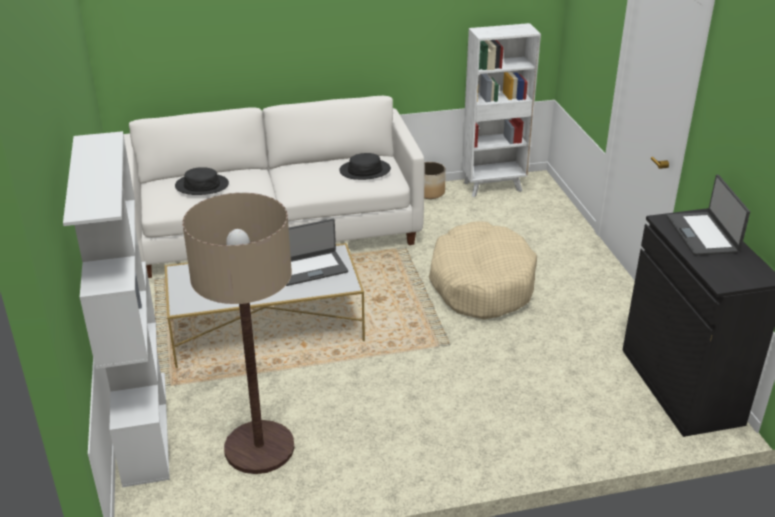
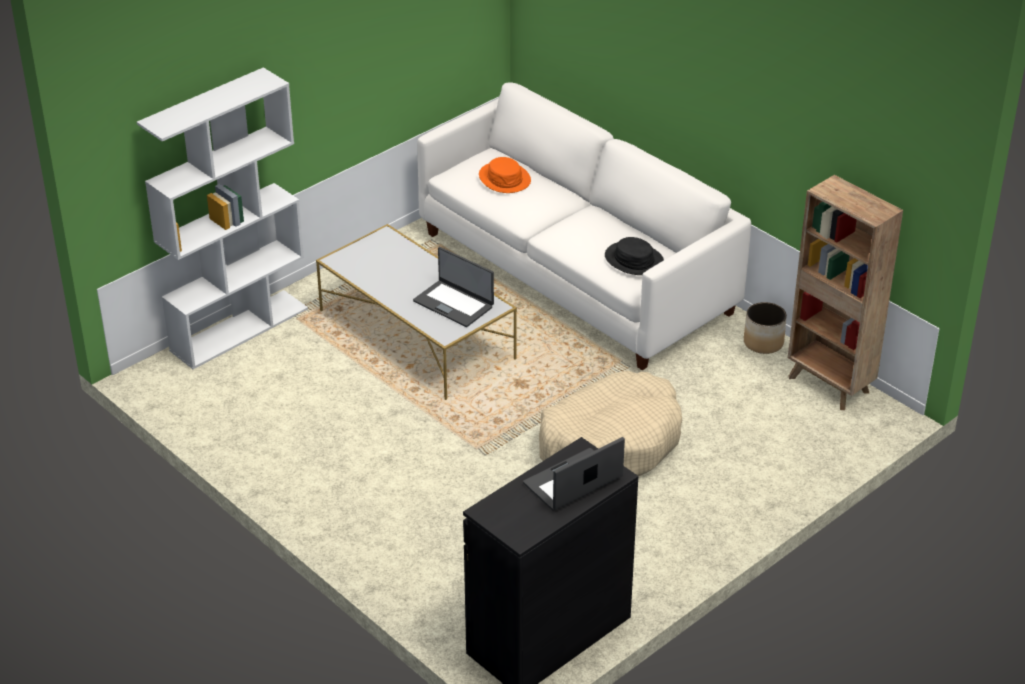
camera: 60 degrees right, 5 degrees up
black hat [175,167,229,195] -> orange hat [479,157,531,193]
floor lamp [182,193,294,474] -> none
white bookcase [462,23,541,197] -> brown bookcase [788,175,903,410]

